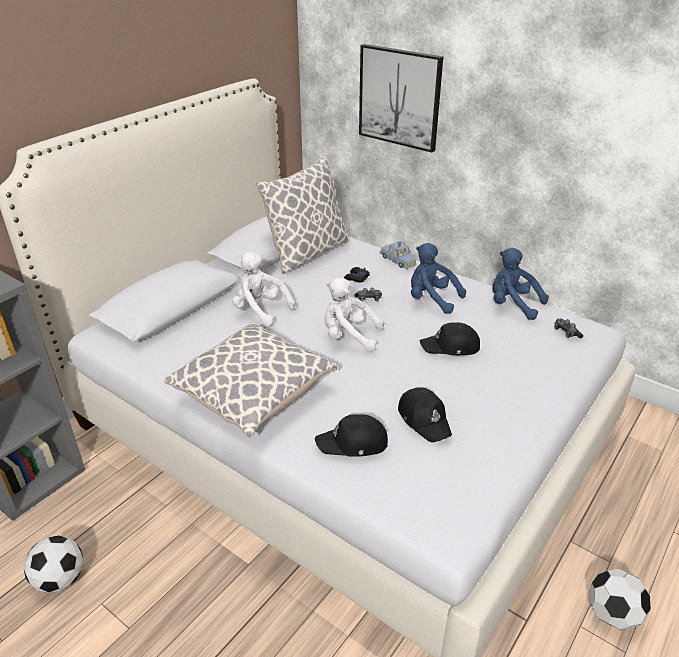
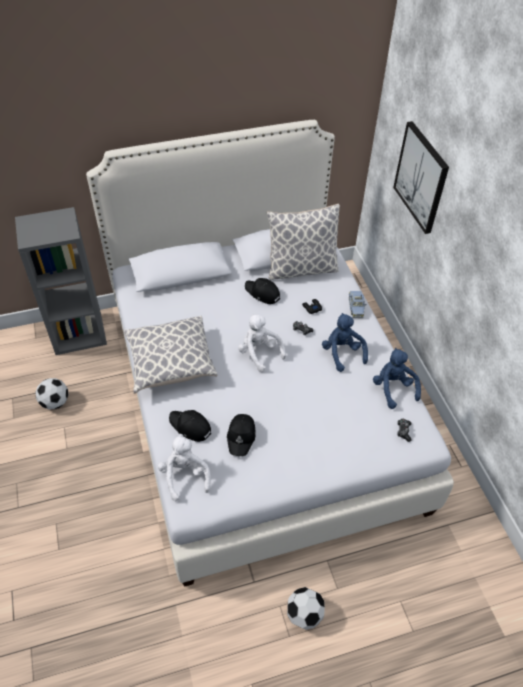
camera: 35 degrees right, 15 degrees up
white plush toy [232,252,295,326] -> white plush toy moved to [158,434,211,501]
black cap [420,322,480,355] -> black cap moved to [245,278,280,304]

